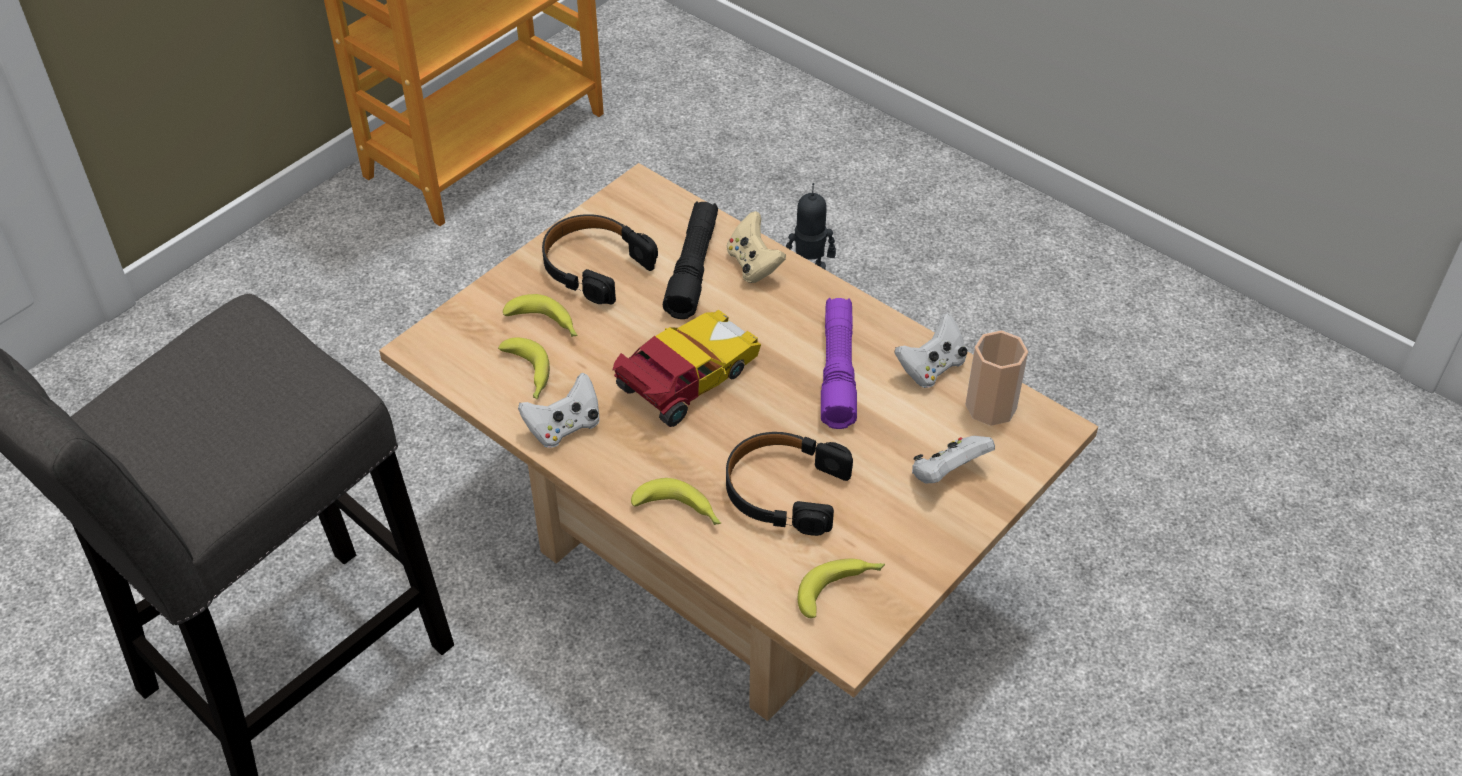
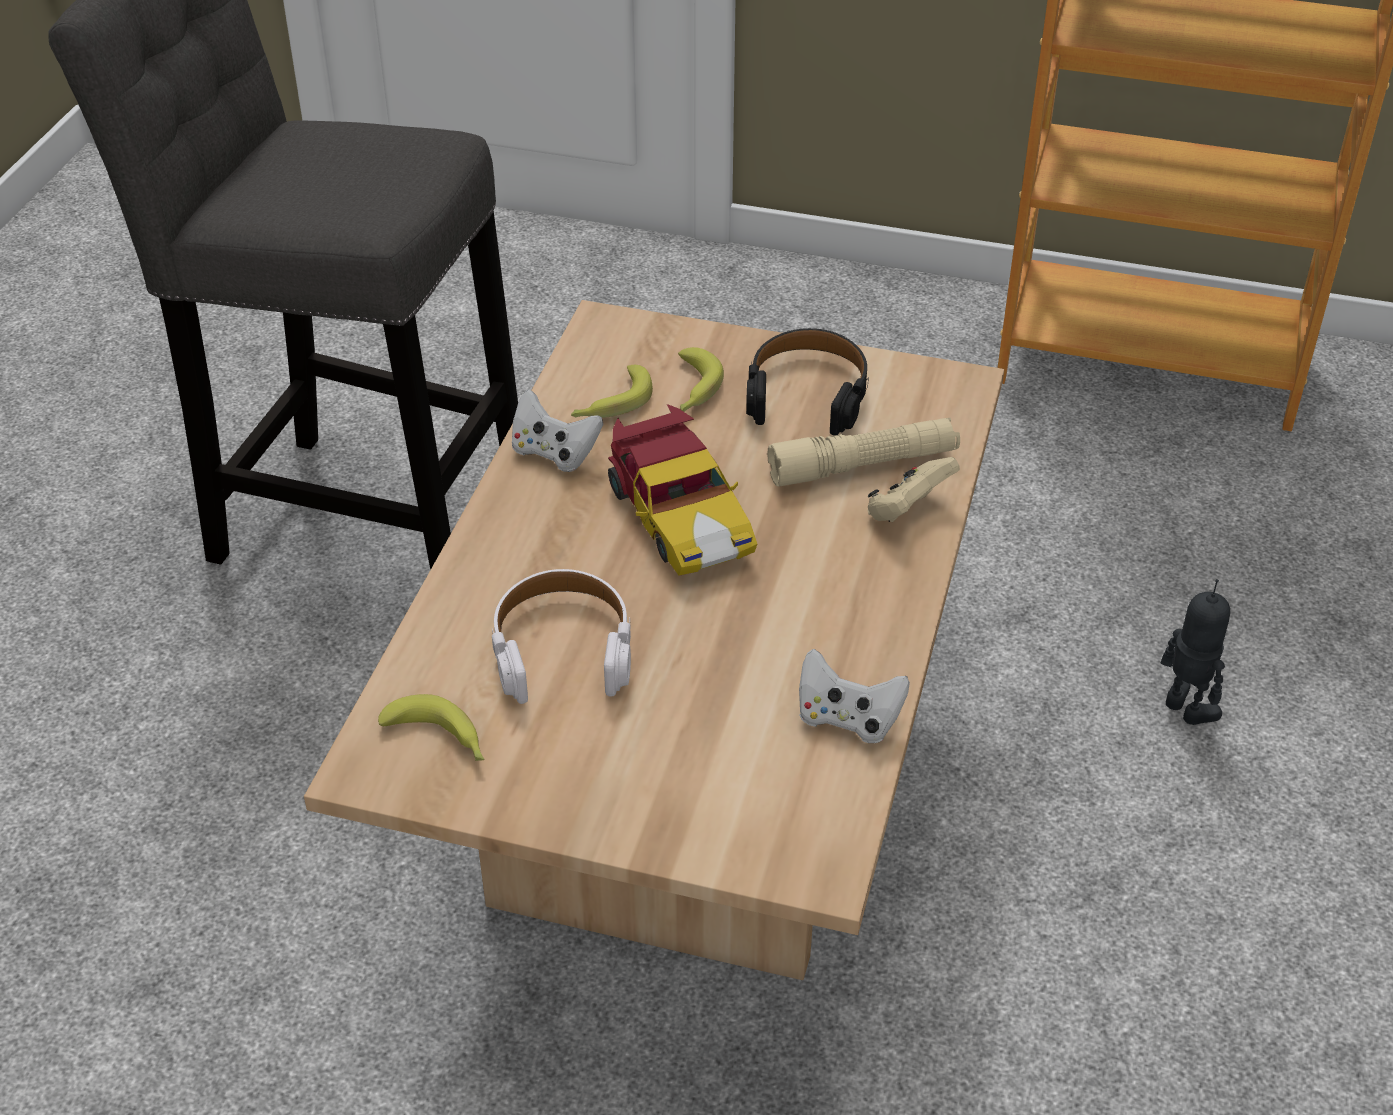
camera: 65 degrees right, 5 degrees down
toy car [612,309,761,427] -> toy car turned 45 degrees clockwise [608,404,757,576]
banana [631,478,721,525] -> none
black flashlight [663,201,718,319] -> beige flashlight [767,418,960,487]
black headphones [726,432,853,536] -> white headphones [492,569,631,704]
purple flashlight [821,298,857,429] -> none
white game controller [912,436,995,484] -> none
cup [966,331,1028,426] -> none

